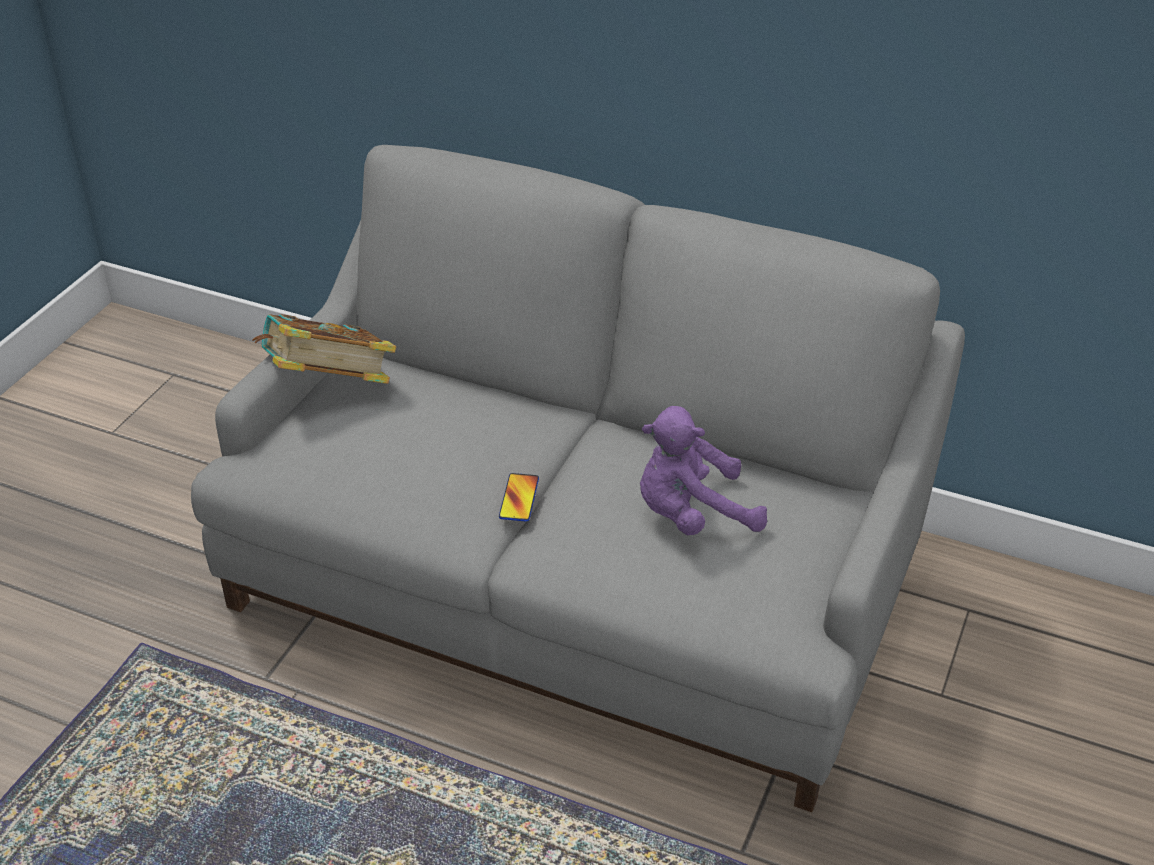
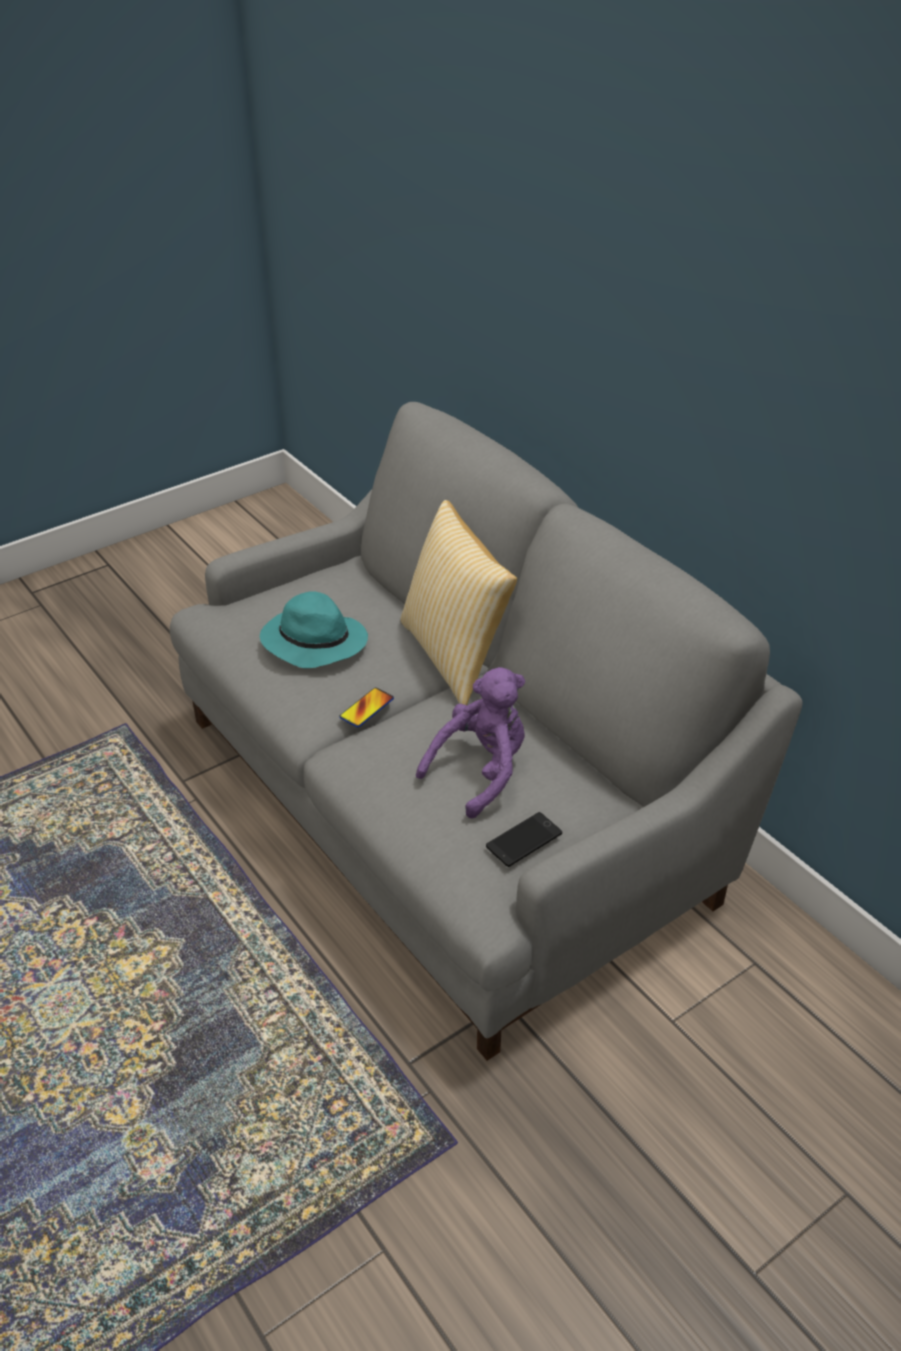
camera: 30 degrees right, 0 degrees up
book [252,314,396,384] -> none
purple plush toy [640,406,767,535] -> purple plush toy turned 120 degrees clockwise [416,667,525,818]
none -> turquoise hat [260,591,368,668]
none -> pillow [400,500,517,706]
none -> phone [486,812,562,867]

